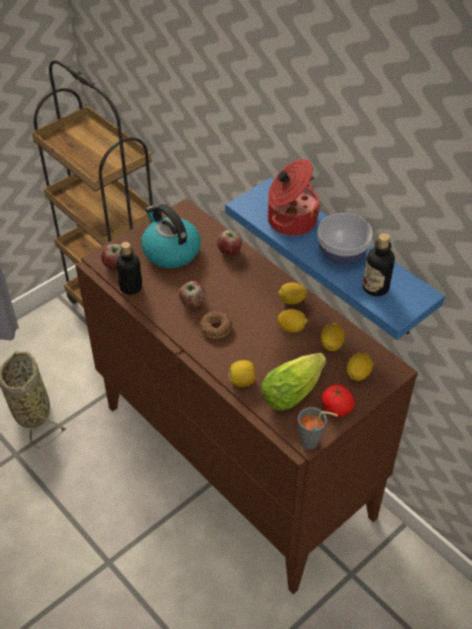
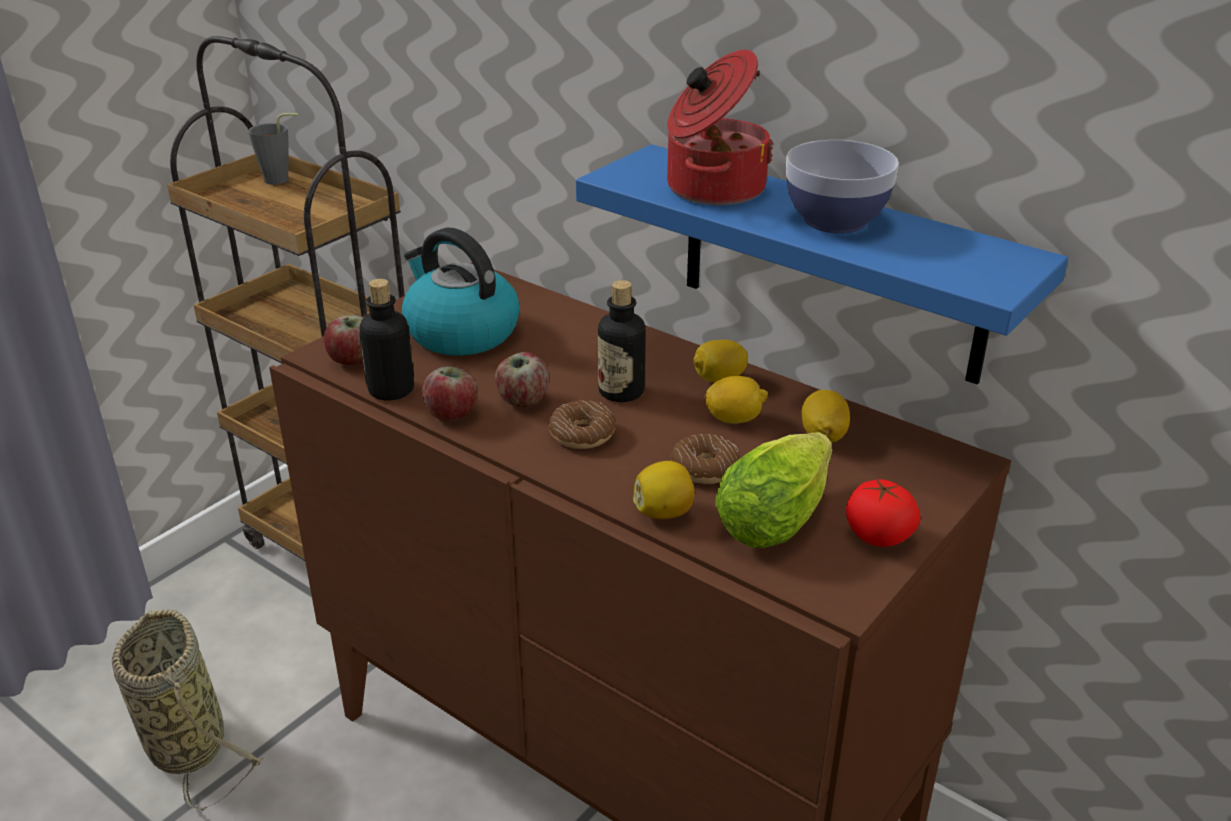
camera: 10 degrees left, 15 degrees down
apple [217,230,242,255] -> apple moved to [422,366,478,421]
grey cup [298,407,338,449] -> grey cup moved to [248,113,299,185]
lemon [346,353,373,381] -> none
bottle [363,233,395,296] -> bottle moved to [598,280,646,402]
none -> donut [671,434,741,484]

